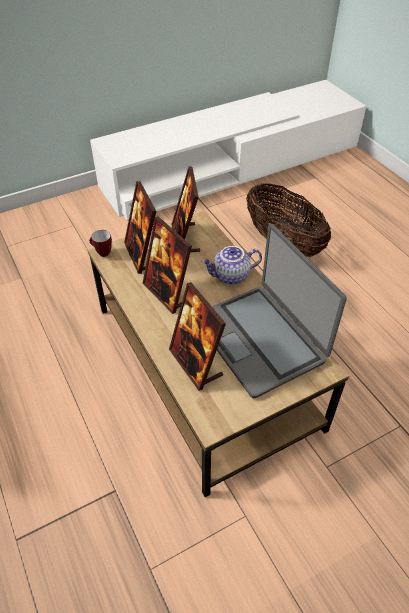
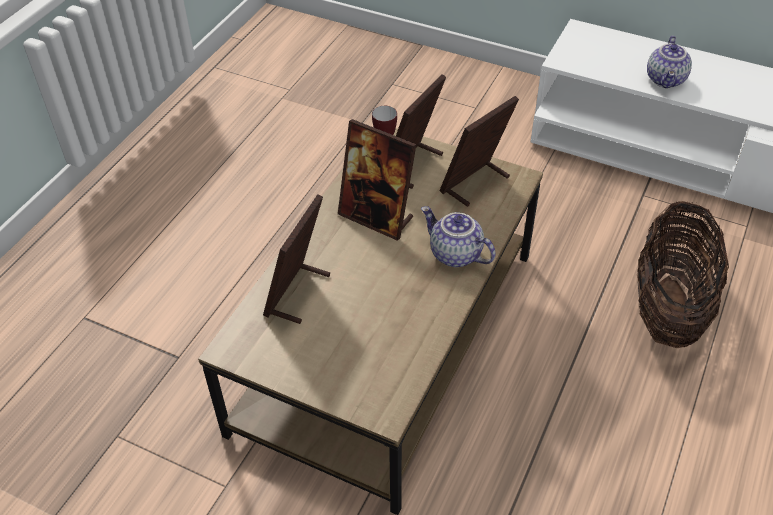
camera: 55 degrees right, 0 degrees up
picture frame [143,217,192,314] -> picture frame turned 75 degrees counterclockwise [338,119,416,241]
laptop [212,224,347,399] -> none
none -> teapot [647,35,692,88]

